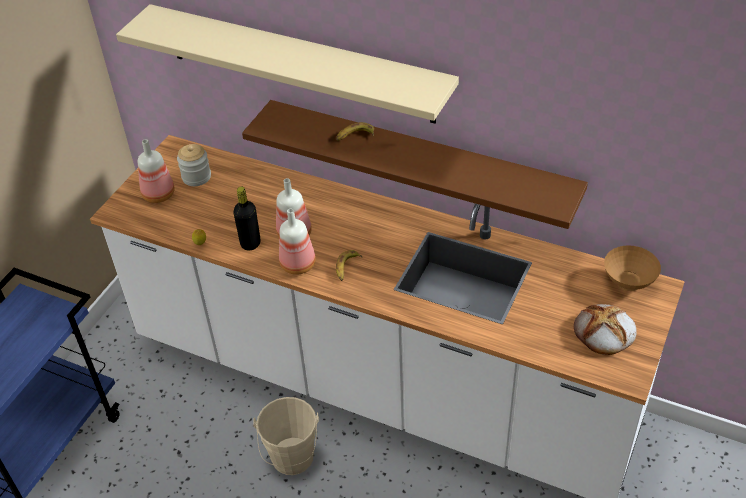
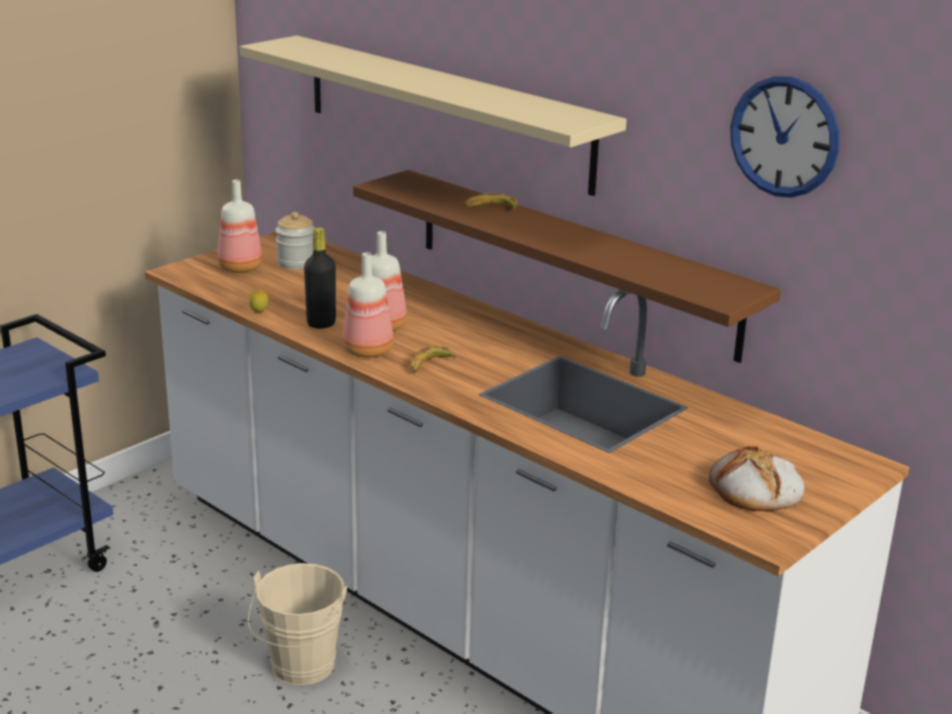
camera: 15 degrees right, 20 degrees down
brown bowl [604,245,661,291] -> none
none -> wall clock [730,76,839,198]

